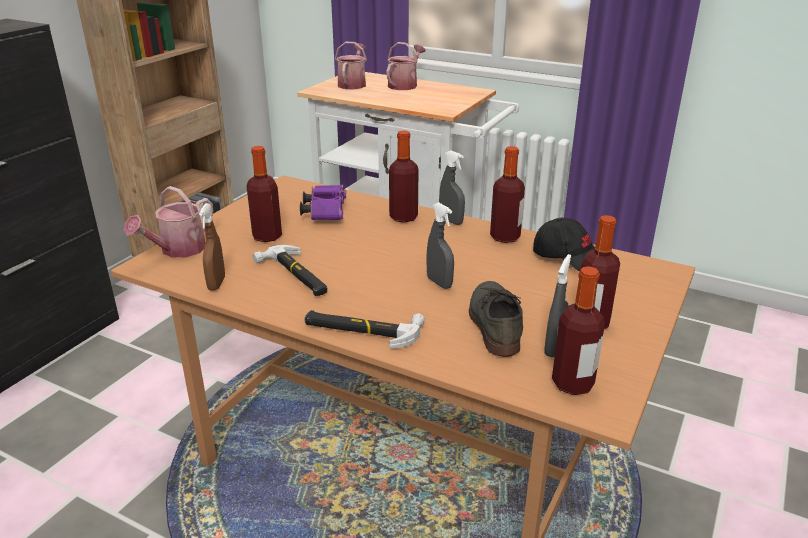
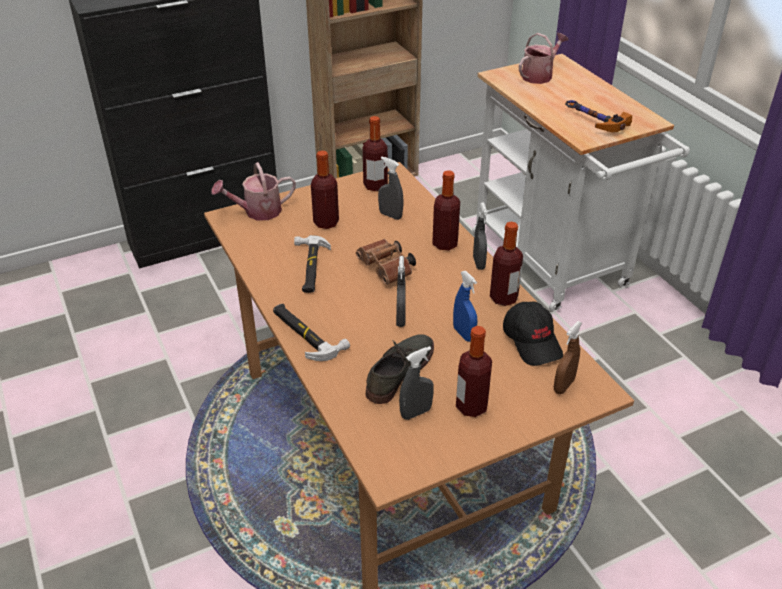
camera: 35 degrees right, 10 degrees up
brown spray bottle [199,203,225,291] -> brown spray bottle moved to [554,321,582,394]
purple binoculars [300,185,346,220] -> grey spray bottle [378,157,404,220]
watering can [386,42,426,90] -> none
bottle [552,266,605,395] -> bottle moved to [363,116,388,191]
none -> brown binoculars [356,239,416,285]
none -> blue spray bottle [453,271,477,342]
none -> hammer [565,100,632,133]

